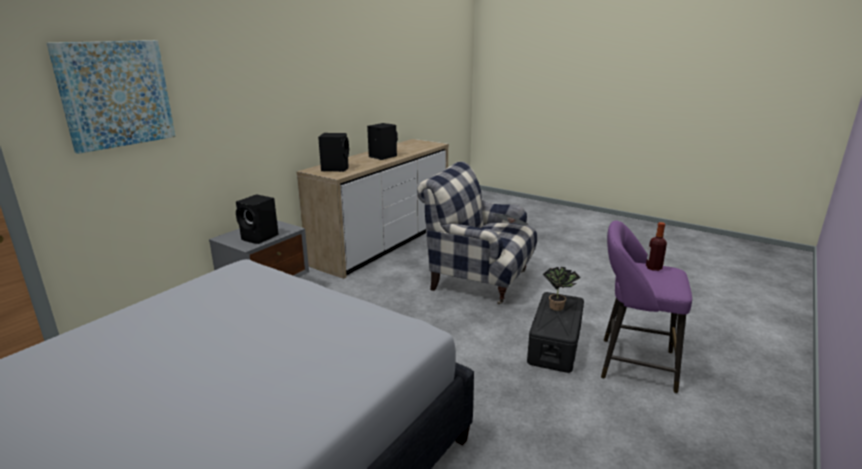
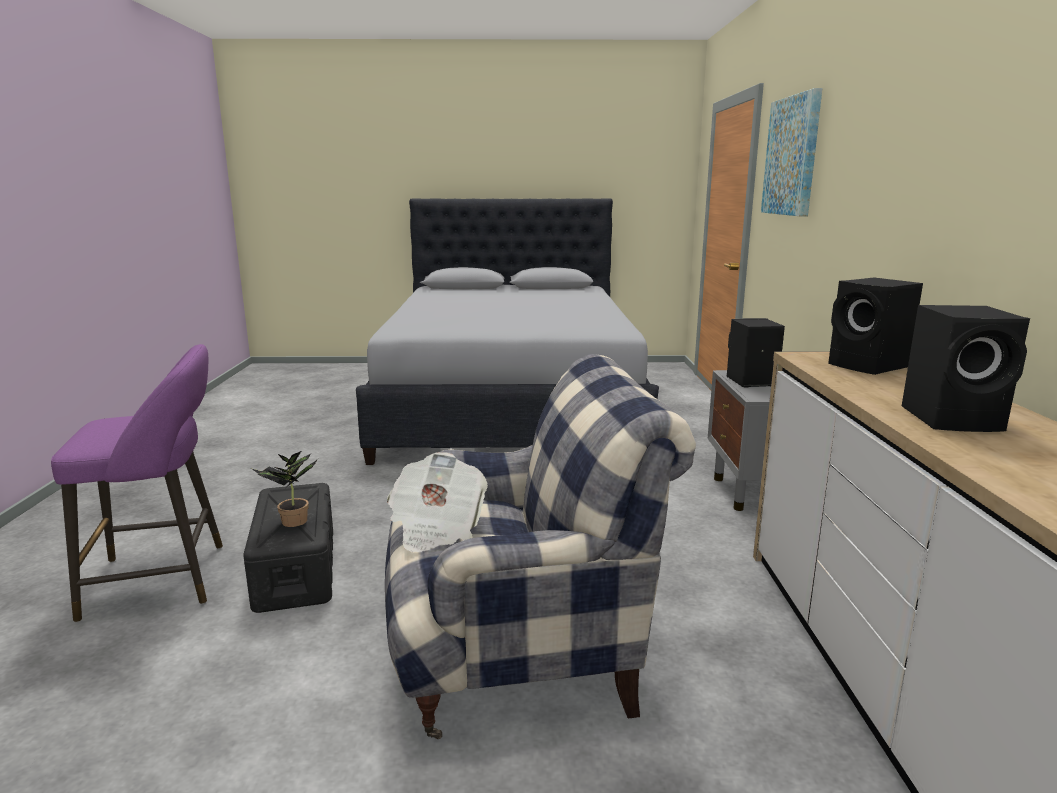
camera: 145 degrees right, 5 degrees down
bottle [646,222,667,271] -> none

